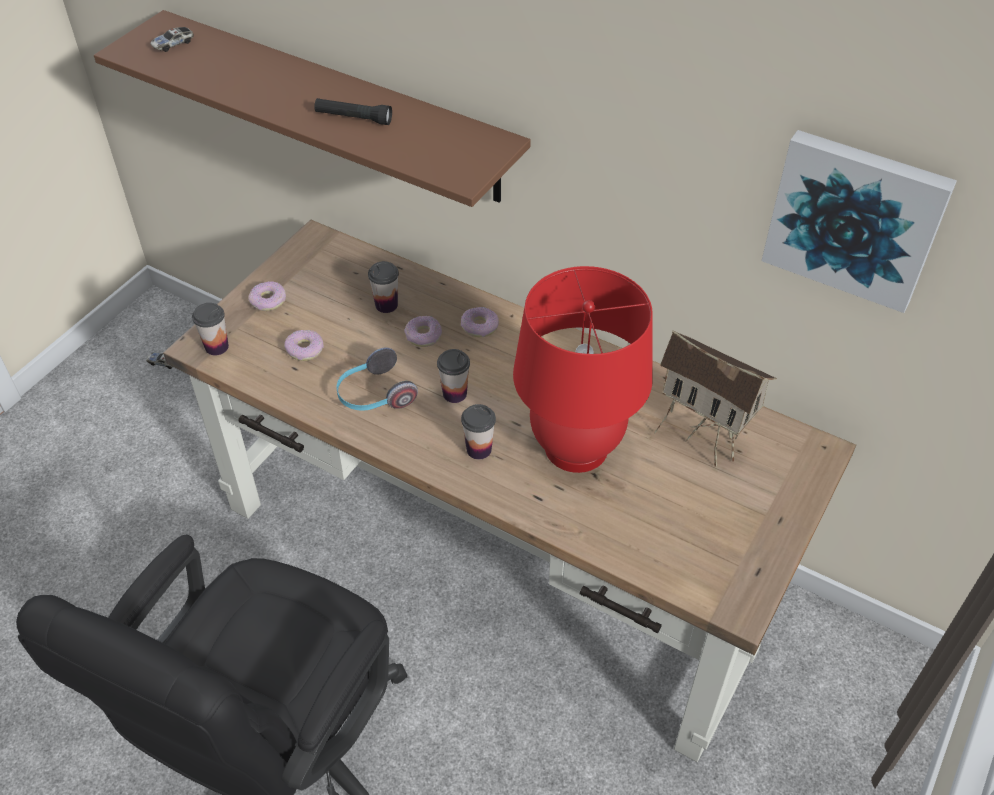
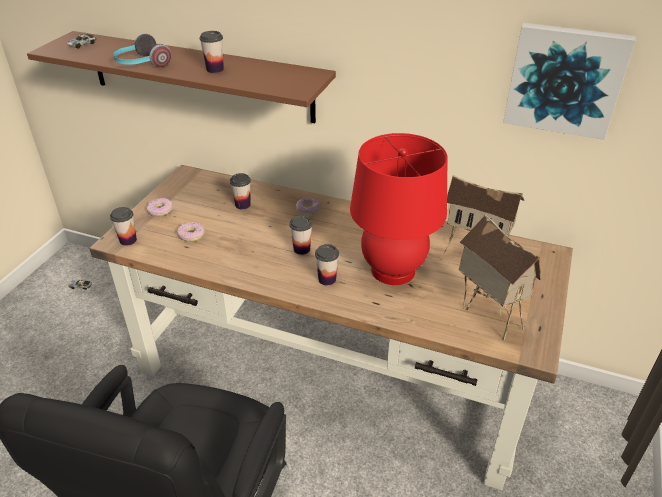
camera: 10 degrees left, 10 degrees down
black flashlight [314,98,392,125] -> cup [199,31,224,73]
headphones [336,348,418,411] -> headphones moved to [113,34,172,67]
donut [405,316,442,347] -> none
none -> toy house [458,213,541,341]

